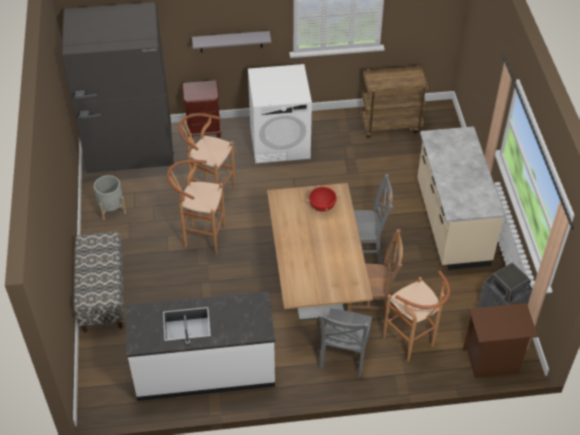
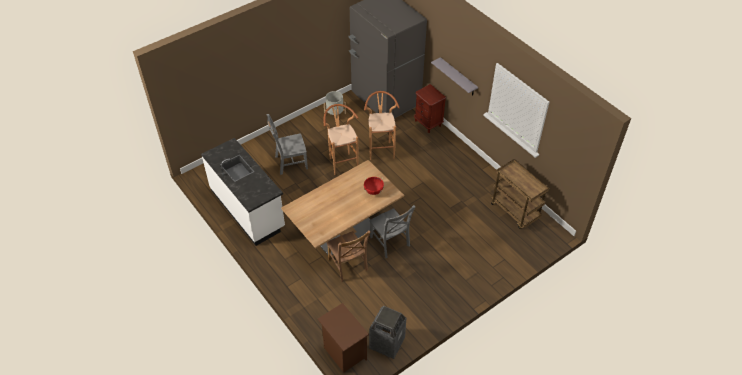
camera: 60 degrees right, 0 degrees up
bench [74,232,124,333] -> none
white washing machine [248,64,312,163] -> none
grey chair [319,308,372,377] -> grey chair moved to [267,114,308,175]
brown stool [383,270,450,361] -> none
beige counter [417,126,505,270] -> none

